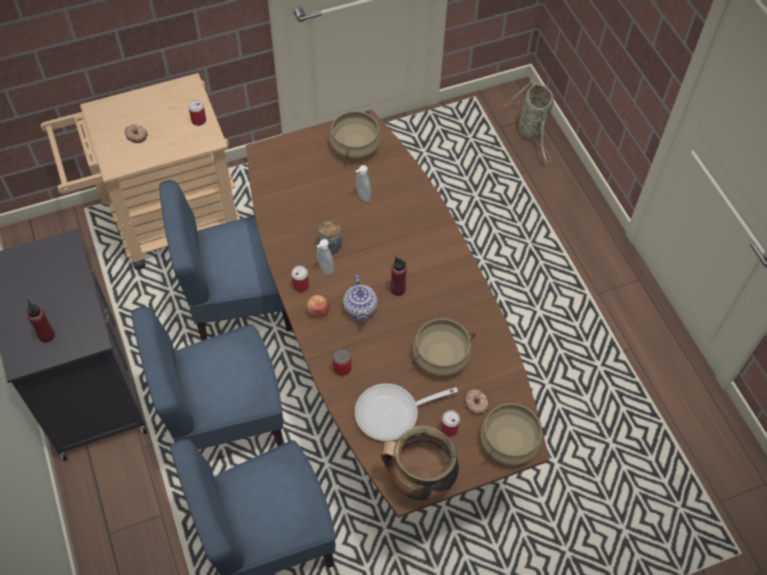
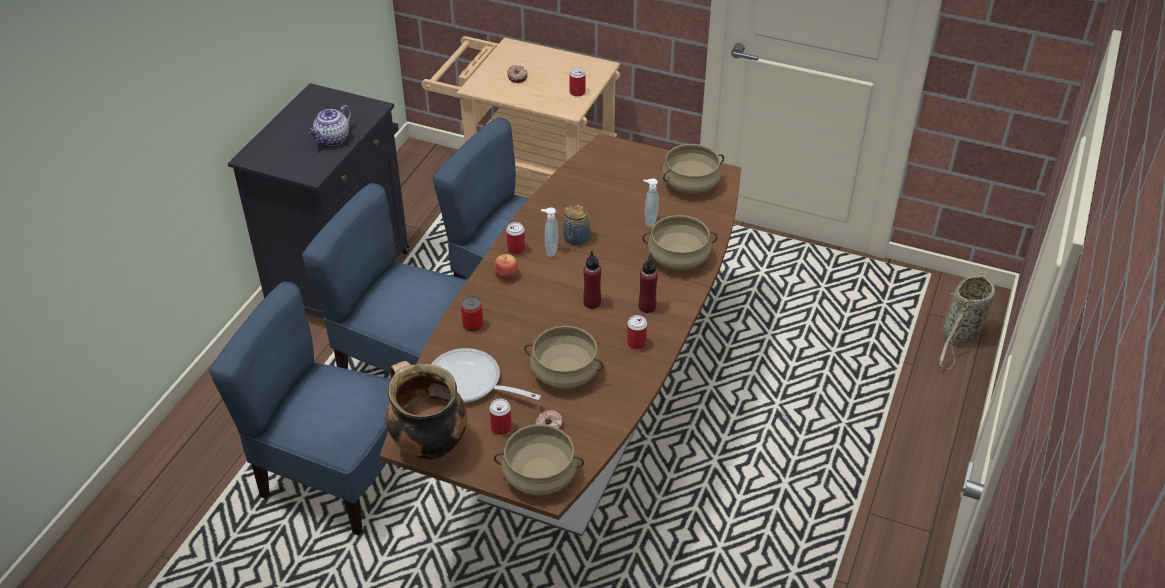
camera: 45 degrees right, 15 degrees down
red bottle [27,299,55,343] -> red bottle moved to [639,253,658,313]
teapot [343,275,378,323] -> teapot moved to [308,105,352,146]
none -> can [627,315,647,350]
none -> beige cooking pot [642,215,718,270]

